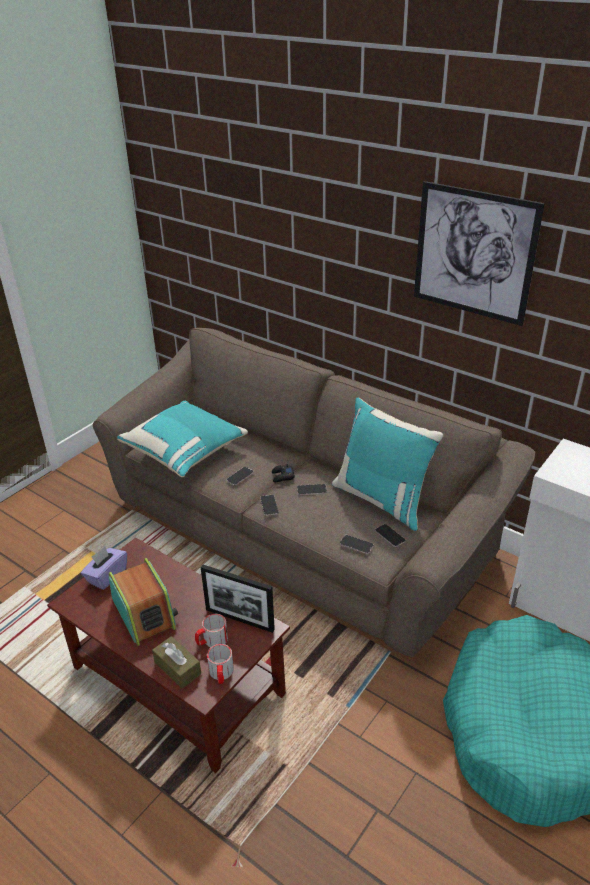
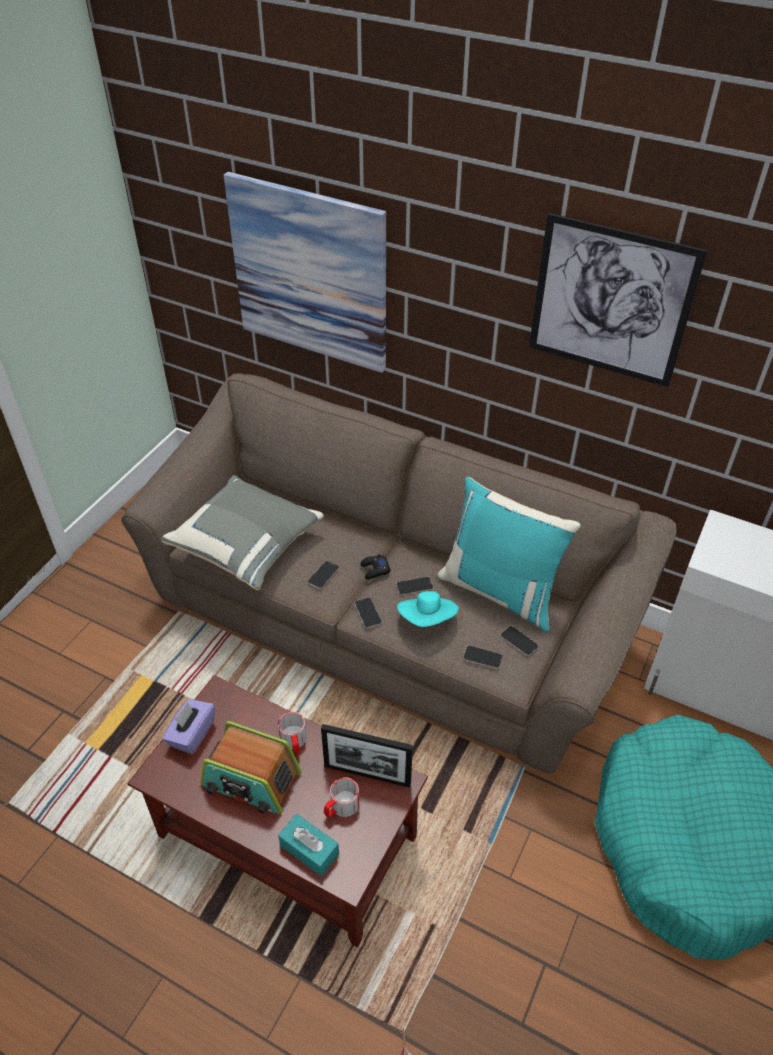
camera: 10 degrees left, 10 degrees up
radio [109,558,178,646] -> radio turned 150 degrees clockwise [201,721,302,814]
turquoise pillow [117,401,248,477] -> grey pillow [161,475,324,590]
brown tissue box [152,636,201,689] -> turquoise tissue box [278,814,339,876]
mug [207,644,234,684] -> mug moved to [278,712,307,754]
none -> picture [223,172,386,373]
none -> turquoise hat [397,591,459,627]

